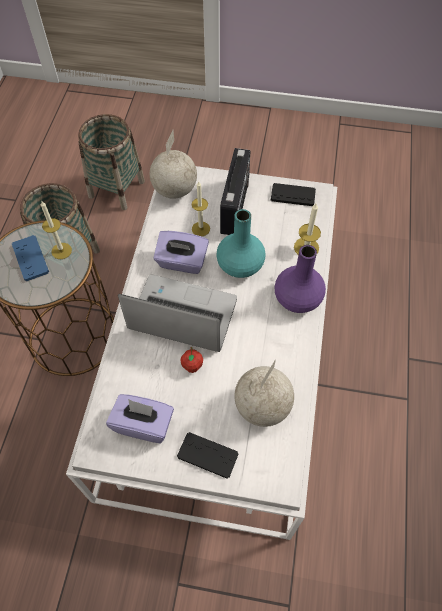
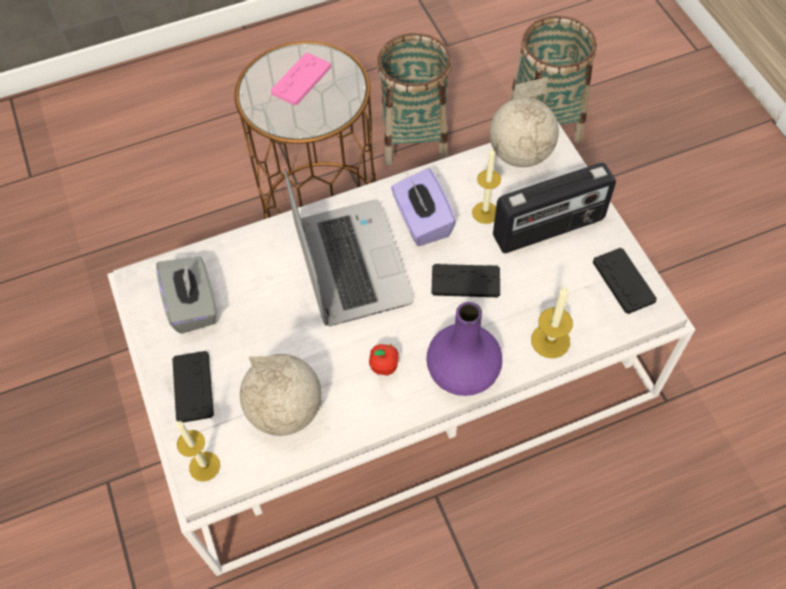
camera: 60 degrees right, 0 degrees up
blue game controller [12,235,49,281] -> pink game controller [271,53,331,106]
candle [41,201,72,259] -> candle moved to [176,421,220,482]
purple tissue box [106,394,174,444] -> grey tissue box [156,256,217,334]
apple [180,347,203,373] -> apple moved to [369,344,399,376]
turquoise vase [216,209,265,278] -> black game controller [431,264,500,297]

